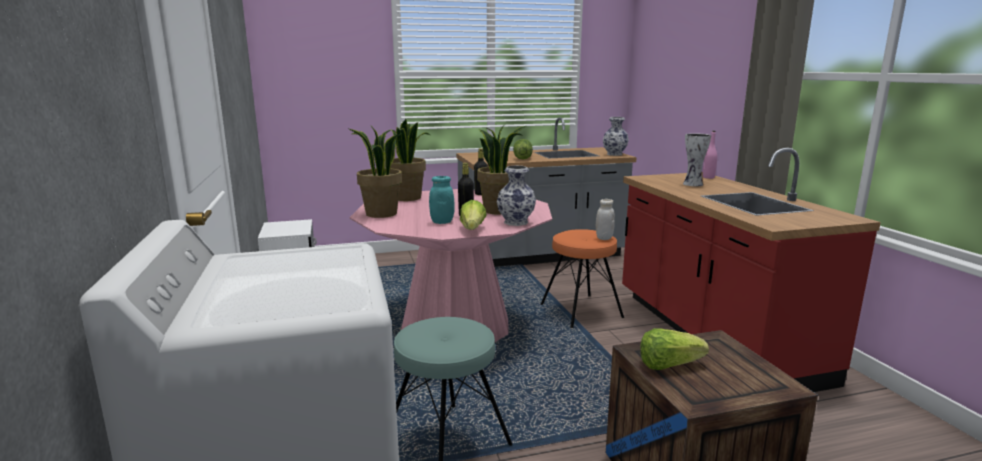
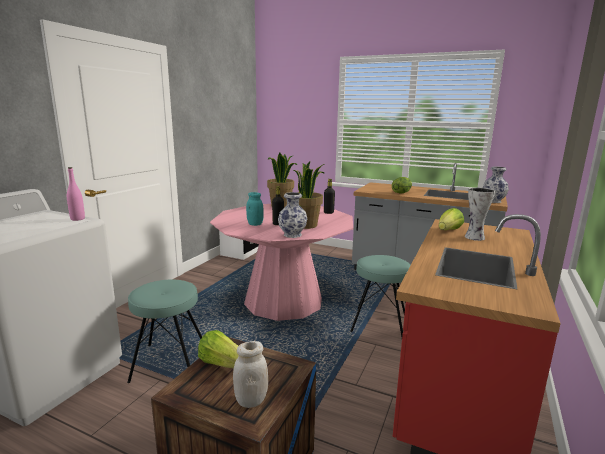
camera: 40 degrees right, 0 degrees up
potted plant [349,126,402,218] -> none
lettuce [460,200,487,230] -> lettuce moved to [438,208,464,230]
orange stool [540,229,624,328] -> turquoise stool [350,255,411,337]
white jar [596,199,615,240] -> white jar moved to [233,341,268,408]
pink bottle [703,131,717,179] -> pink bottle moved to [67,167,85,221]

